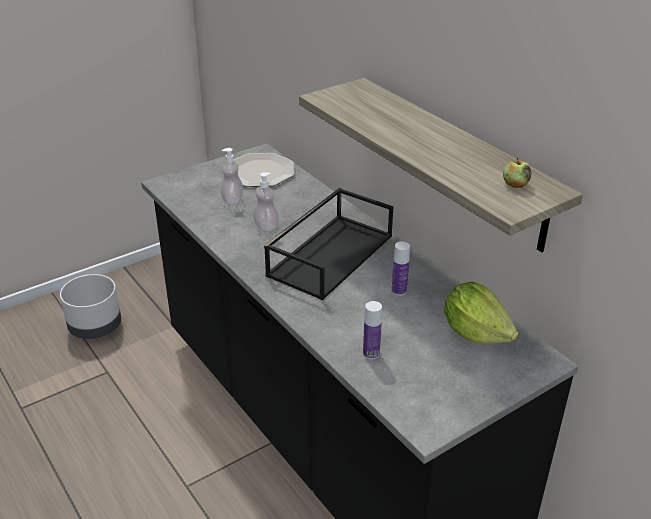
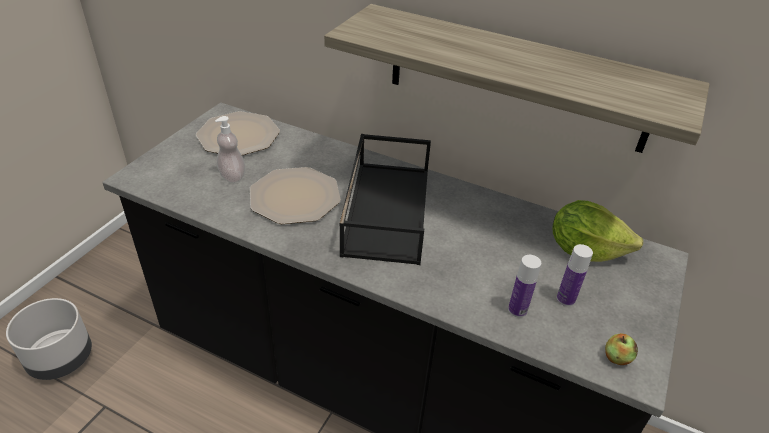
camera: 30 degrees left, 5 degrees up
soap dispenser [253,172,279,232] -> plate [250,167,341,224]
bottle [392,241,410,296] -> bottle moved to [557,244,593,306]
apple [503,158,532,188] -> apple moved to [605,333,638,365]

